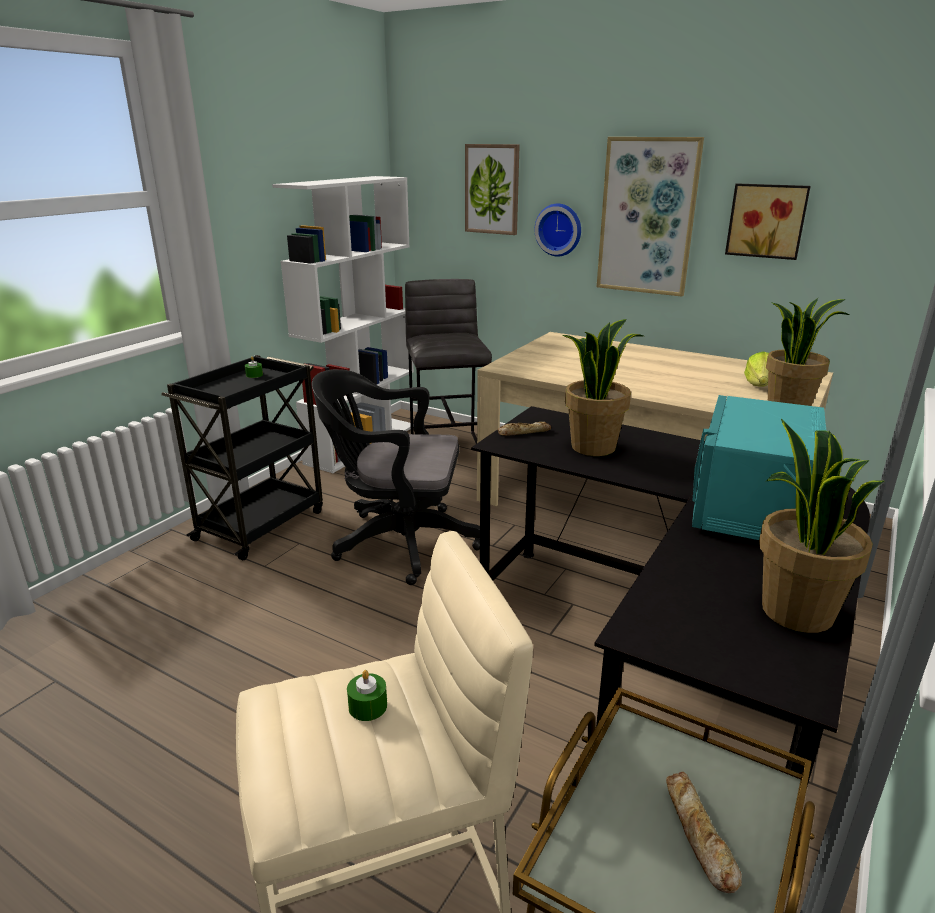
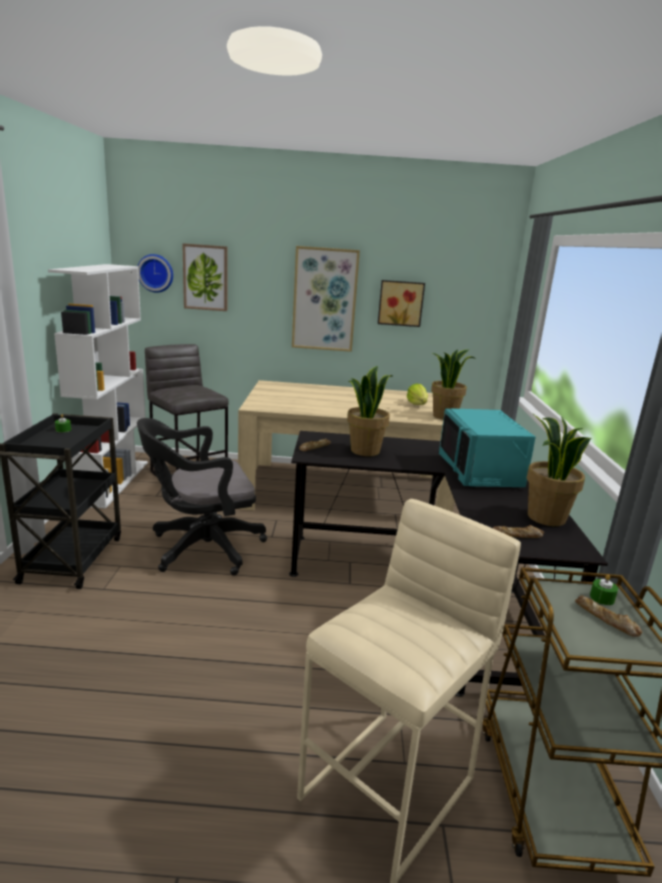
camera: 30 degrees left, 5 degrees down
green candle [347,670,387,721] -> green candle moved to [590,575,618,605]
wall clock [535,204,581,257] -> wall clock moved to [138,254,173,293]
none -> bread [493,525,544,538]

